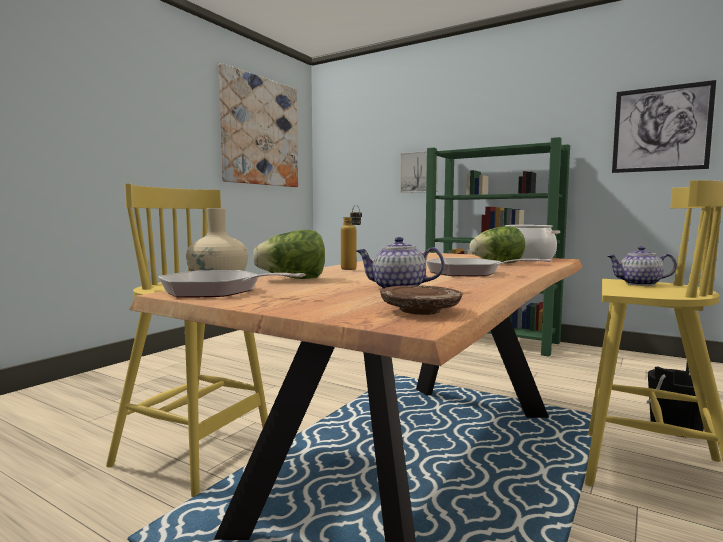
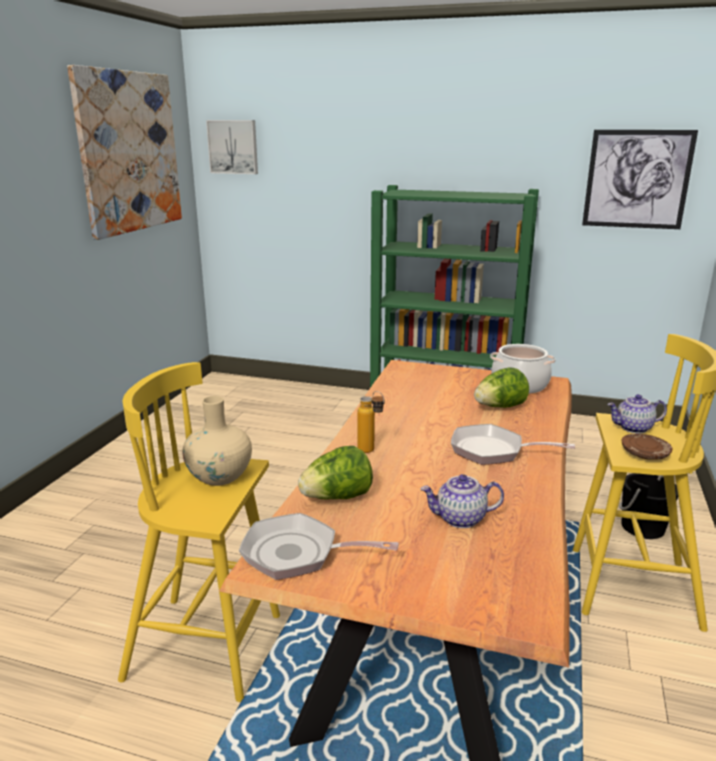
camera: 15 degrees left, 15 degrees up
brown plate [380,285,462,315] -> brown plate moved to [622,434,673,459]
picture [400,151,438,193] -> picture moved to [206,120,258,174]

